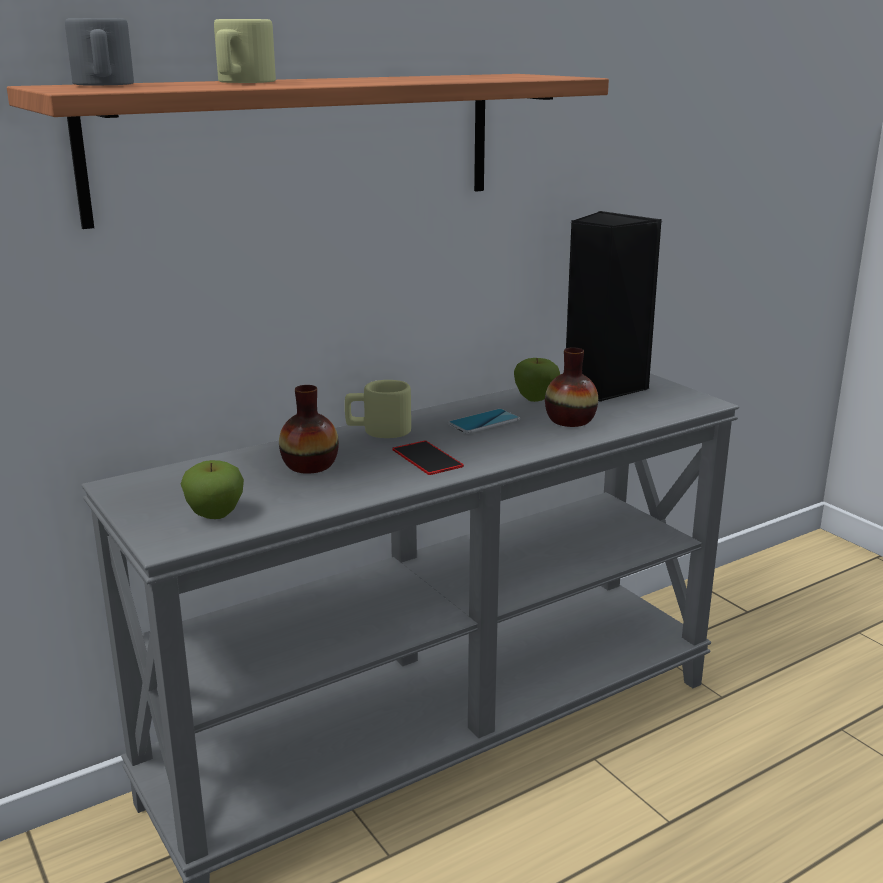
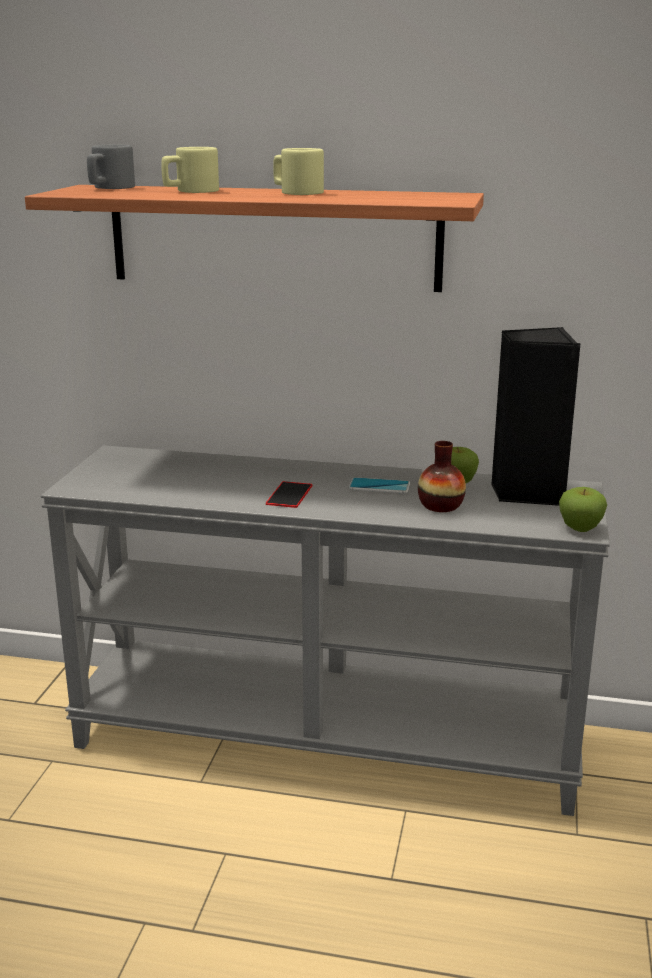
camera: 45 degrees right, 0 degrees up
apple [181,460,244,519] -> apple moved to [559,487,607,532]
vase [279,385,339,474] -> none
beige mug [345,380,411,438] -> beige mug moved to [273,148,324,195]

